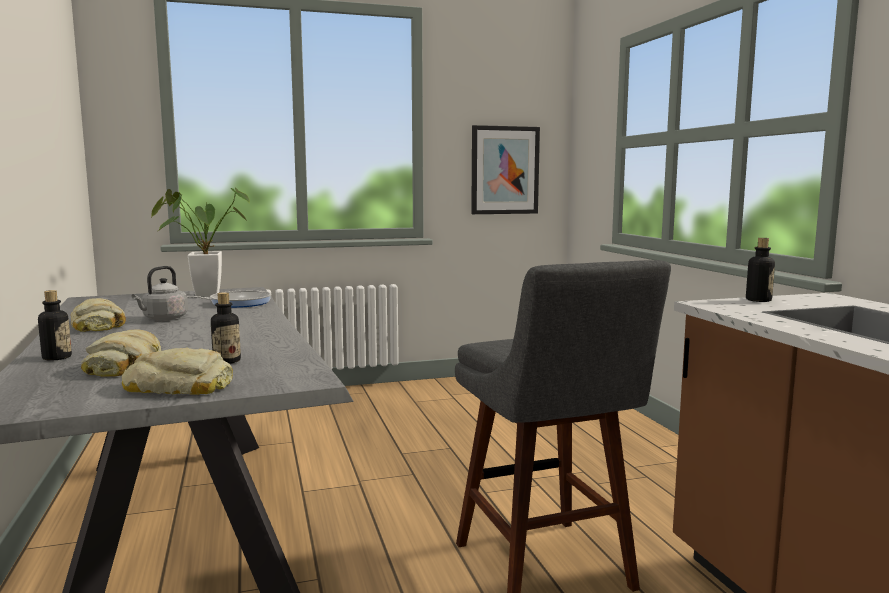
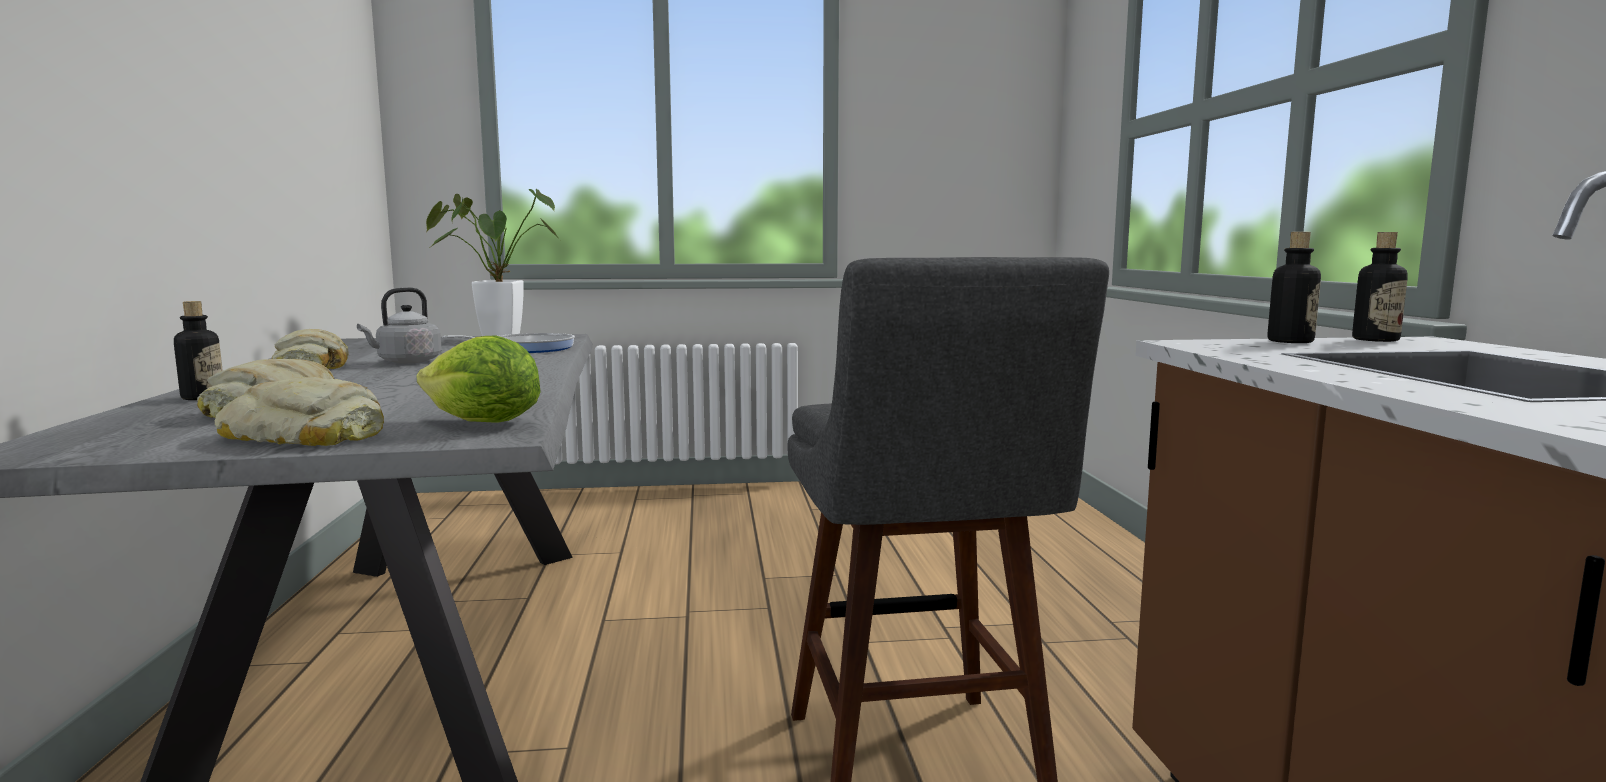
camera: 10 degrees right, 0 degrees up
bottle [211,292,241,364] -> bottle moved to [1352,232,1408,342]
picture [471,125,540,214] -> none
none -> lettuce [416,336,541,423]

